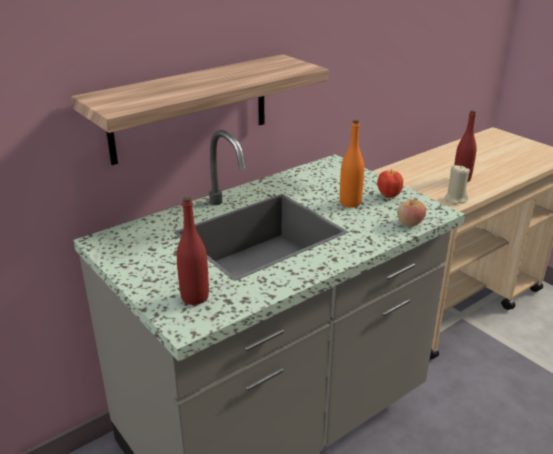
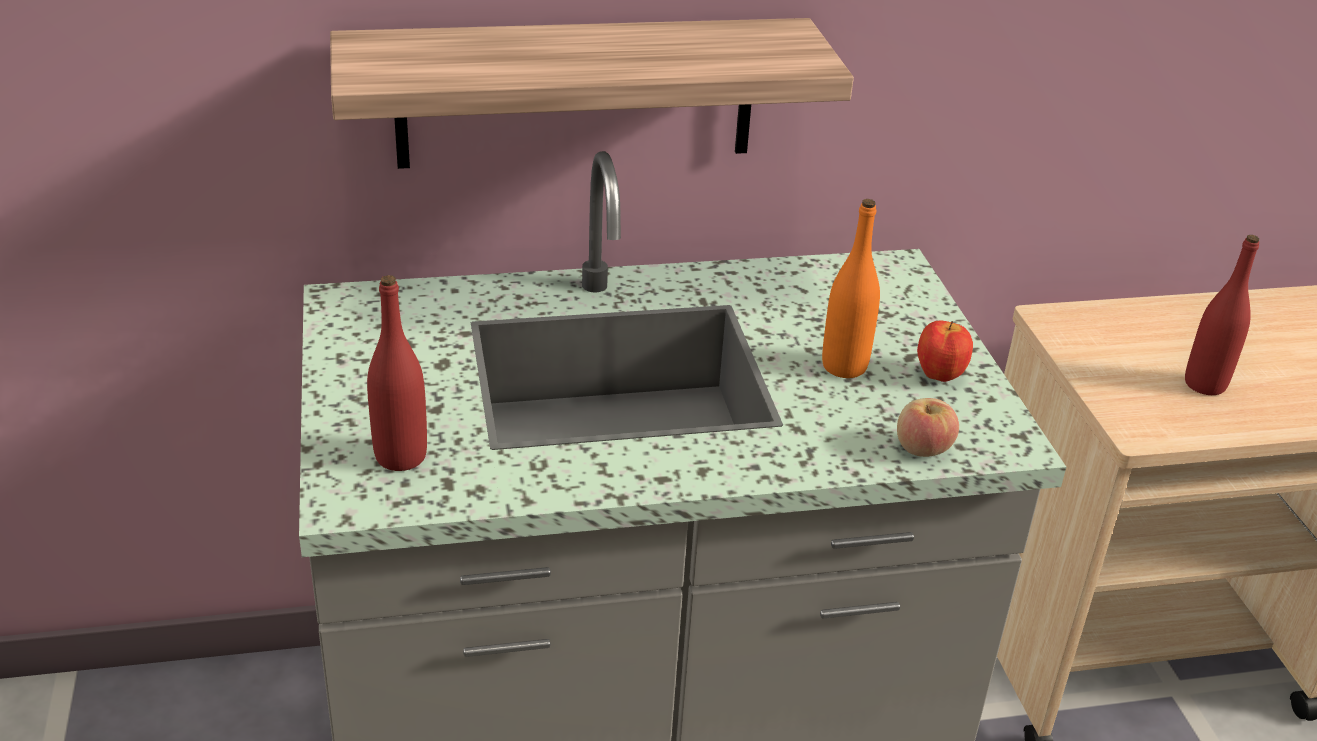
camera: 25 degrees right, 5 degrees up
beige candle [445,165,470,205] -> none

